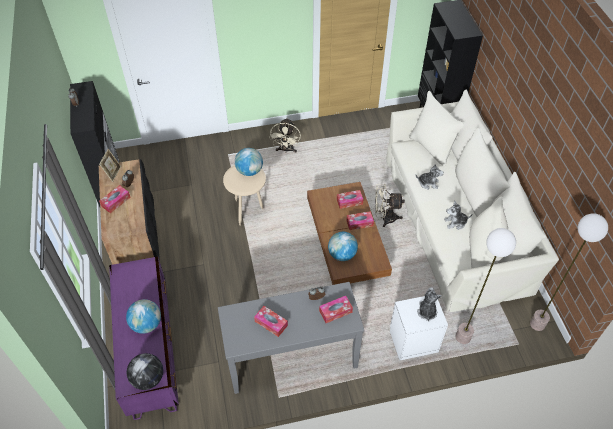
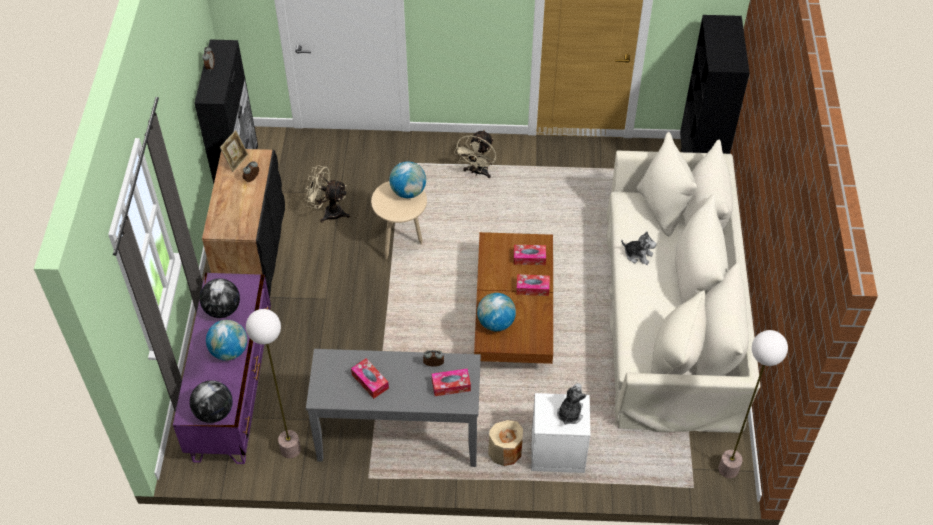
camera: 15 degrees right, 0 degrees up
tissue box [99,185,131,213] -> none
beige fan [375,184,405,227] -> beige fan moved to [304,165,350,223]
plush toy [445,201,472,230] -> none
floor lamp [456,228,516,344] -> floor lamp moved to [246,309,301,458]
none -> globe [199,278,240,318]
none -> beige vase [488,420,523,466]

